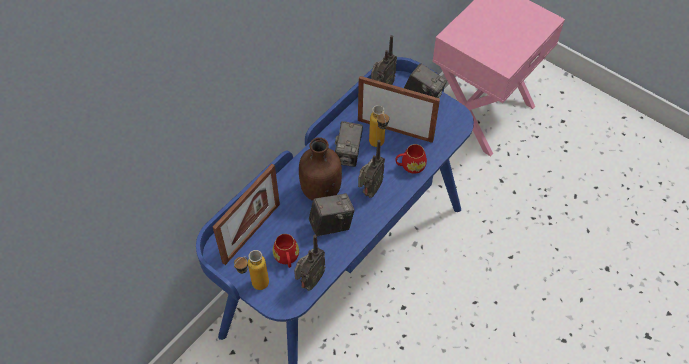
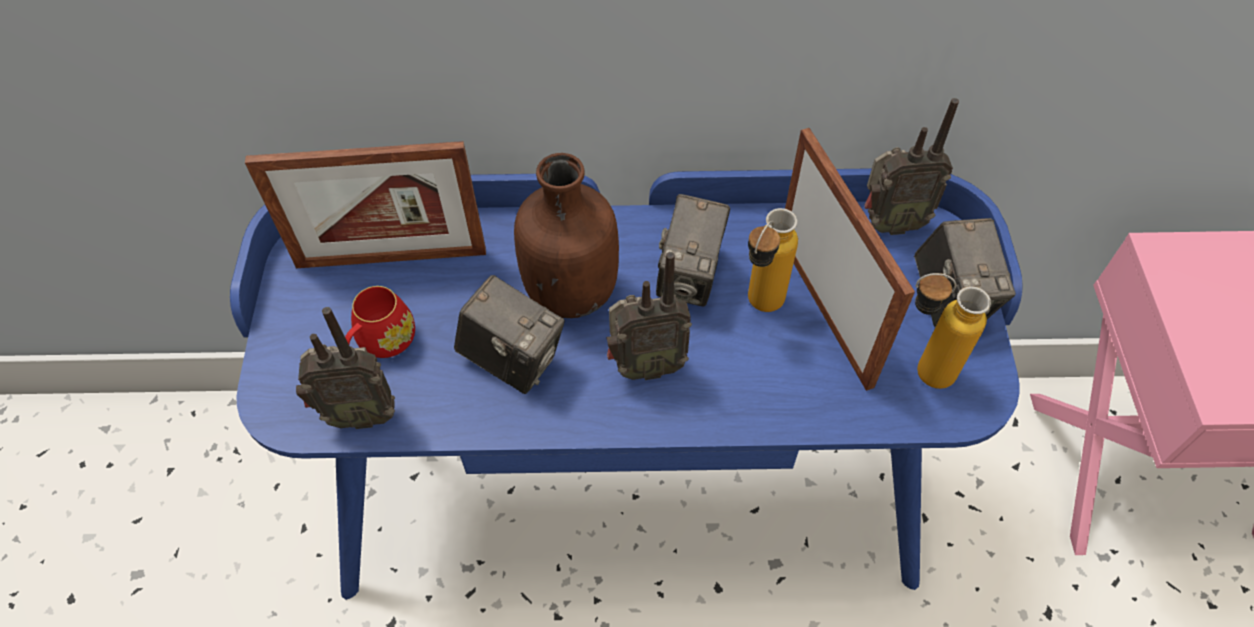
camera: 50 degrees right, 0 degrees up
bottle [234,250,269,290] -> bottle moved to [915,273,991,389]
camera [335,121,363,167] -> camera turned 45 degrees counterclockwise [656,194,730,307]
red mug [396,144,427,174] -> none

